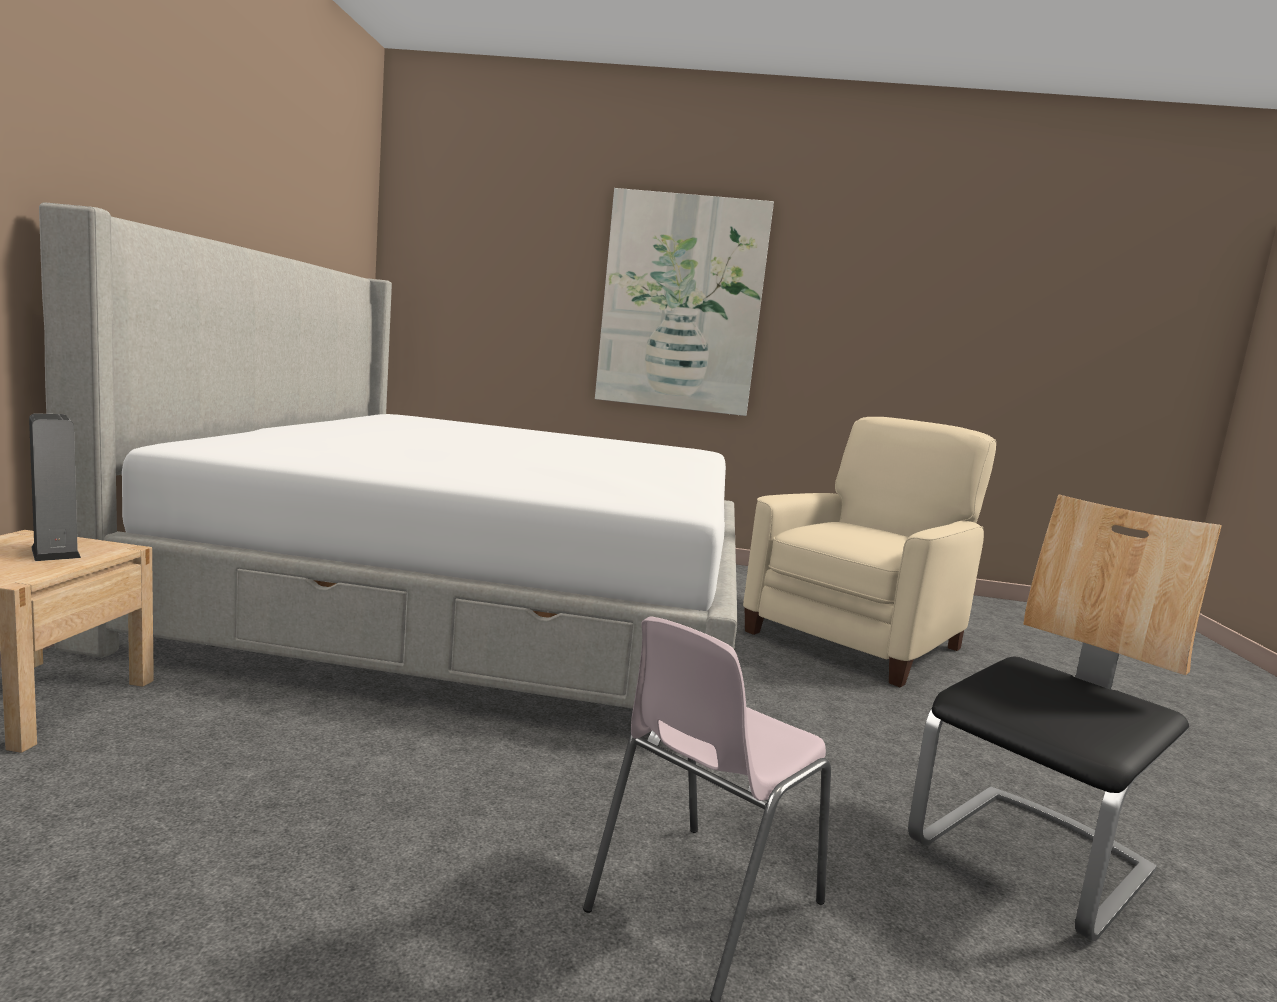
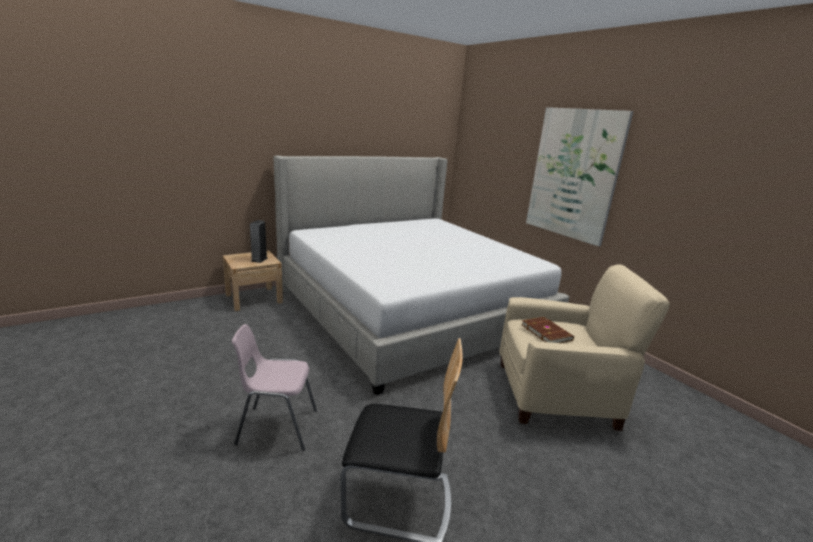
camera: 50 degrees right, 10 degrees up
none -> brown book [521,317,574,343]

